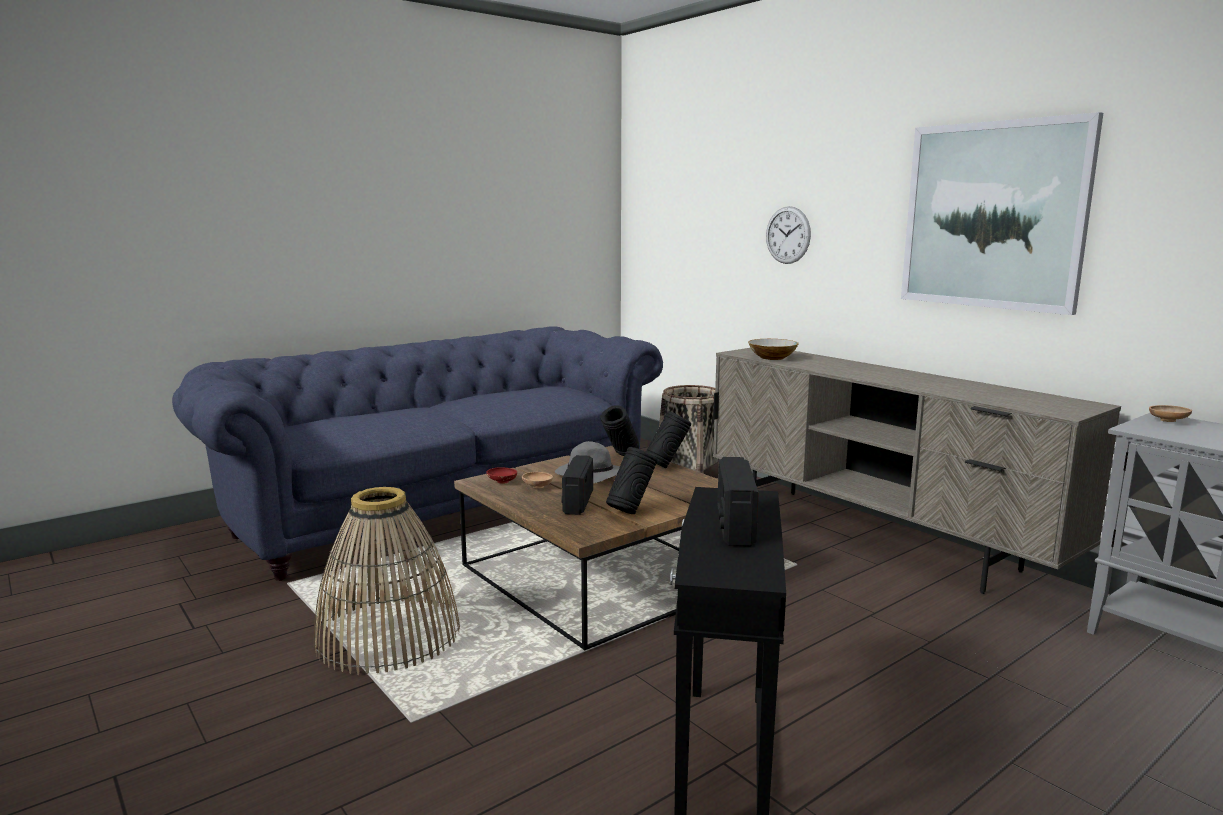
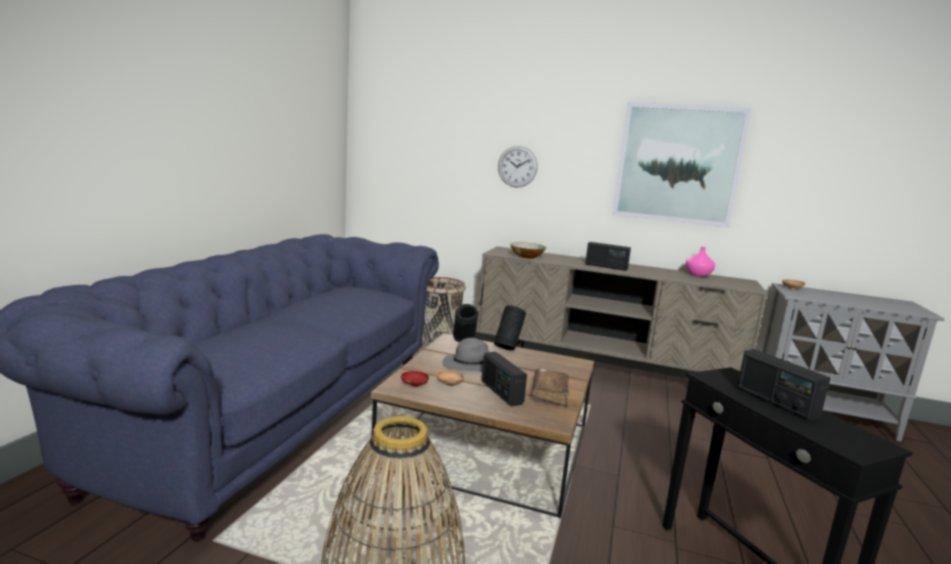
camera: 35 degrees left, 0 degrees up
black vase [606,447,658,514] -> brown book [532,368,569,407]
none -> radio [585,242,631,271]
none -> pink vase [686,247,715,277]

